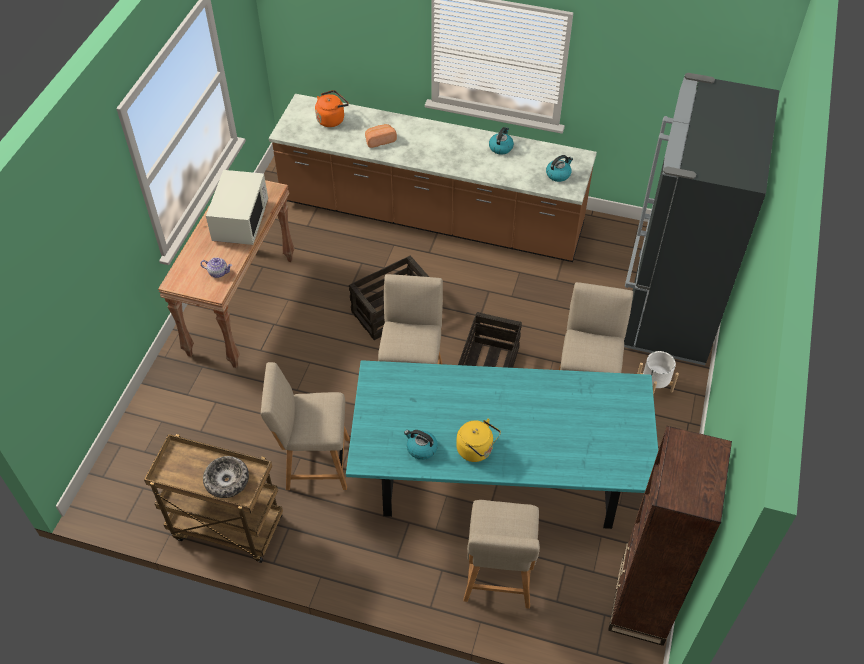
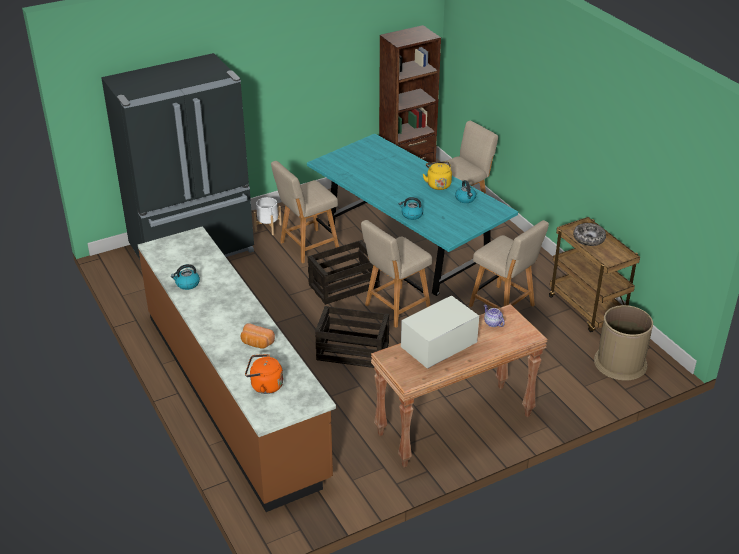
camera: 135 degrees left, 15 degrees down
kettle [546,155,573,182] -> kettle moved to [399,197,423,220]
none -> brown trash can [594,305,653,380]

